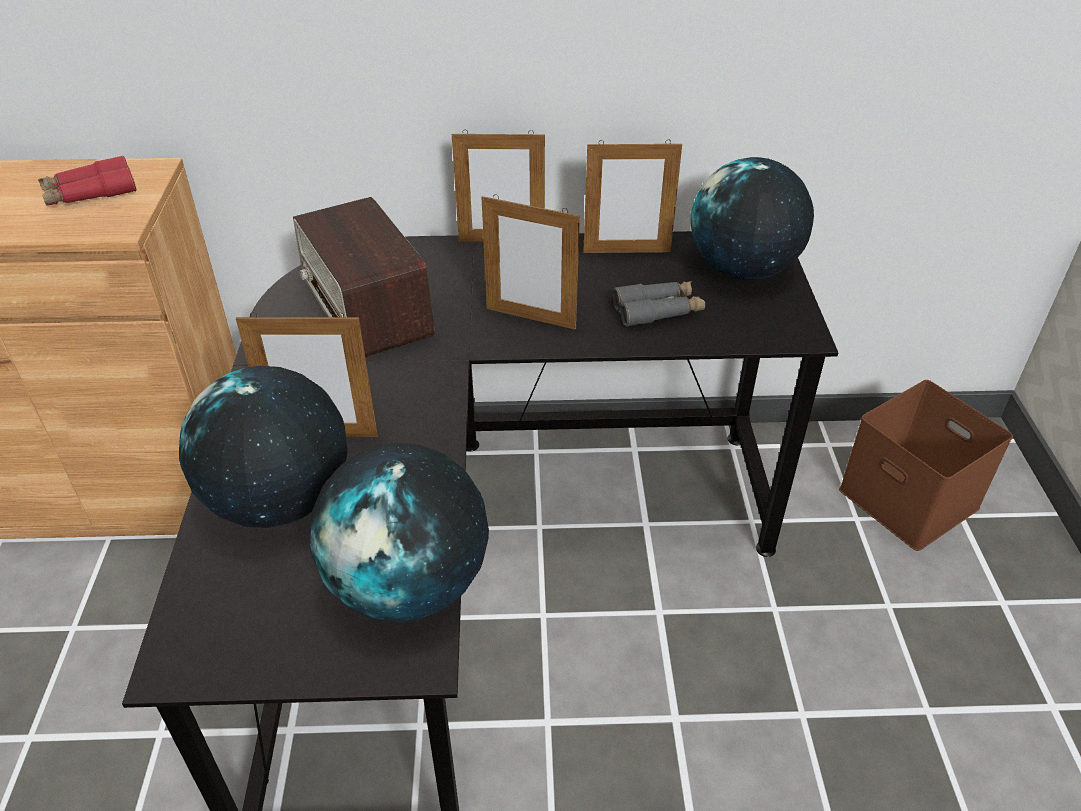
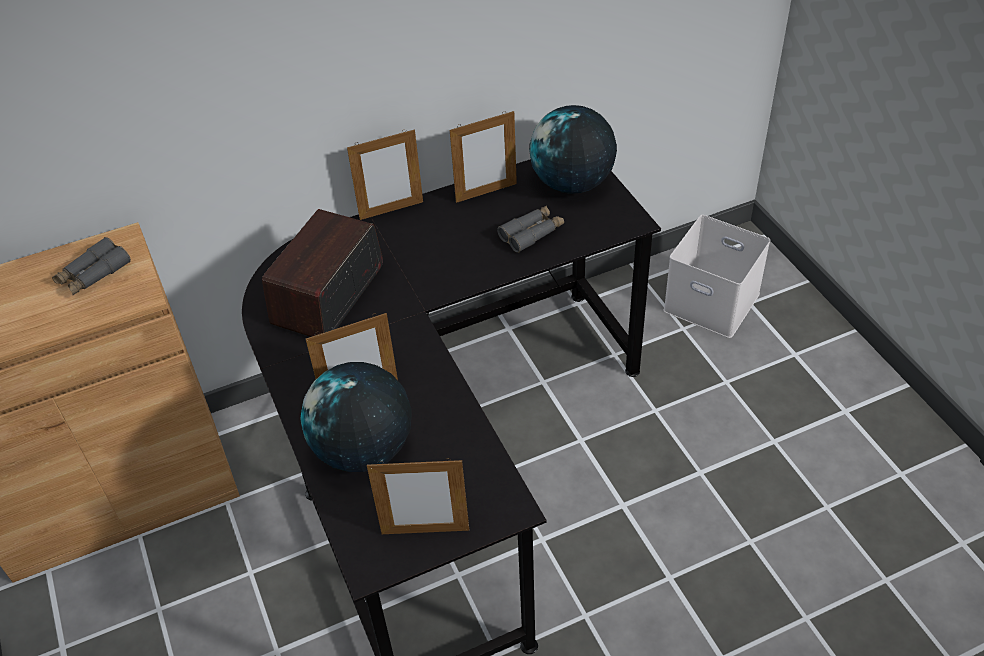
camera: 20 degrees left, 5 degrees up
red binoculars [38,156,137,206] -> grey binoculars [52,237,131,295]
radio [293,197,435,357] -> radio turned 75 degrees clockwise [262,209,383,337]
globe [310,443,489,622] -> none
picture frame [481,194,580,330] -> picture frame moved to [367,458,469,534]
brown storage box [839,380,1013,551] -> white storage box [664,215,770,338]

